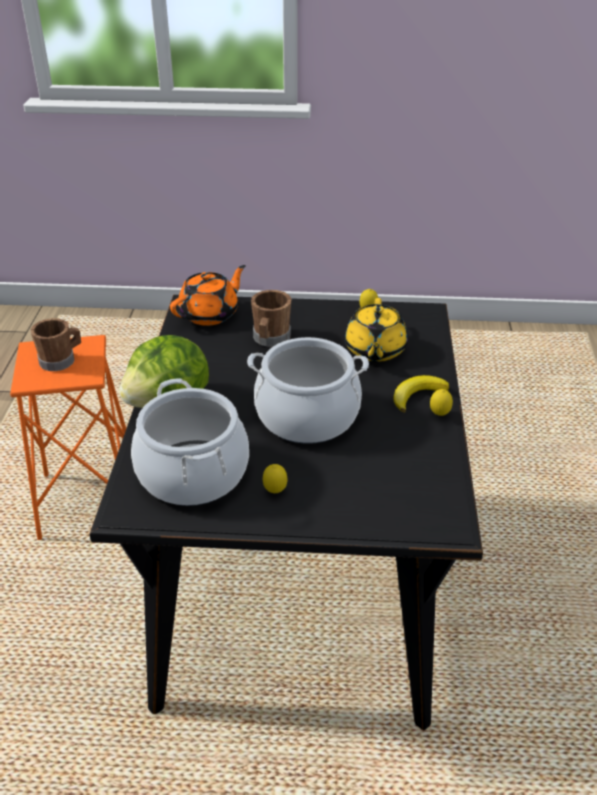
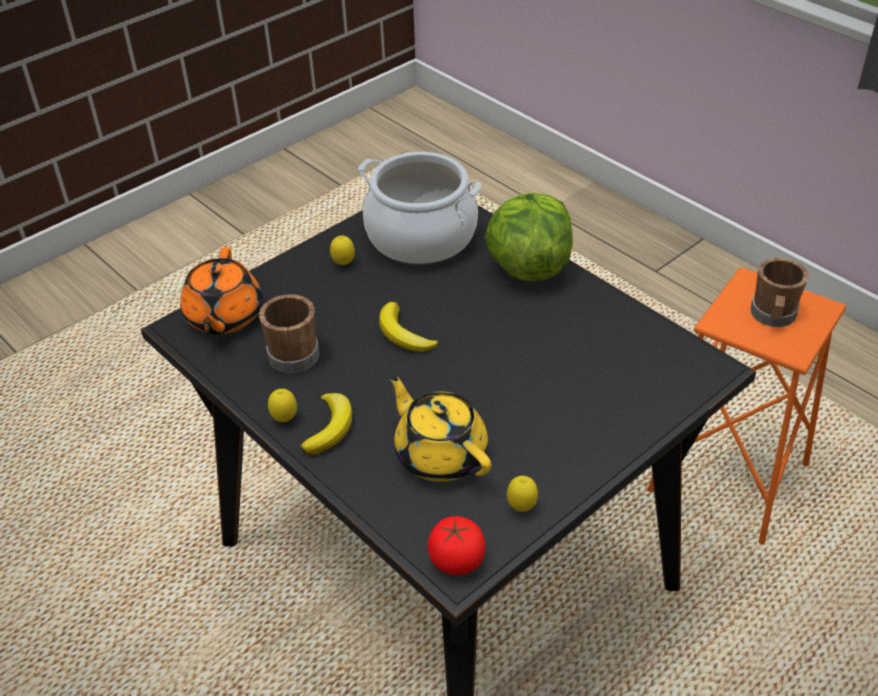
camera: 135 degrees right, 5 degrees up
orange teapot [170,265,246,326] -> orange teapot moved to [180,247,263,335]
cooking pot [247,337,369,444] -> banana [379,302,438,352]
brown mug [251,290,291,347] -> brown mug moved to [259,294,319,373]
none -> tomato [428,516,486,575]

